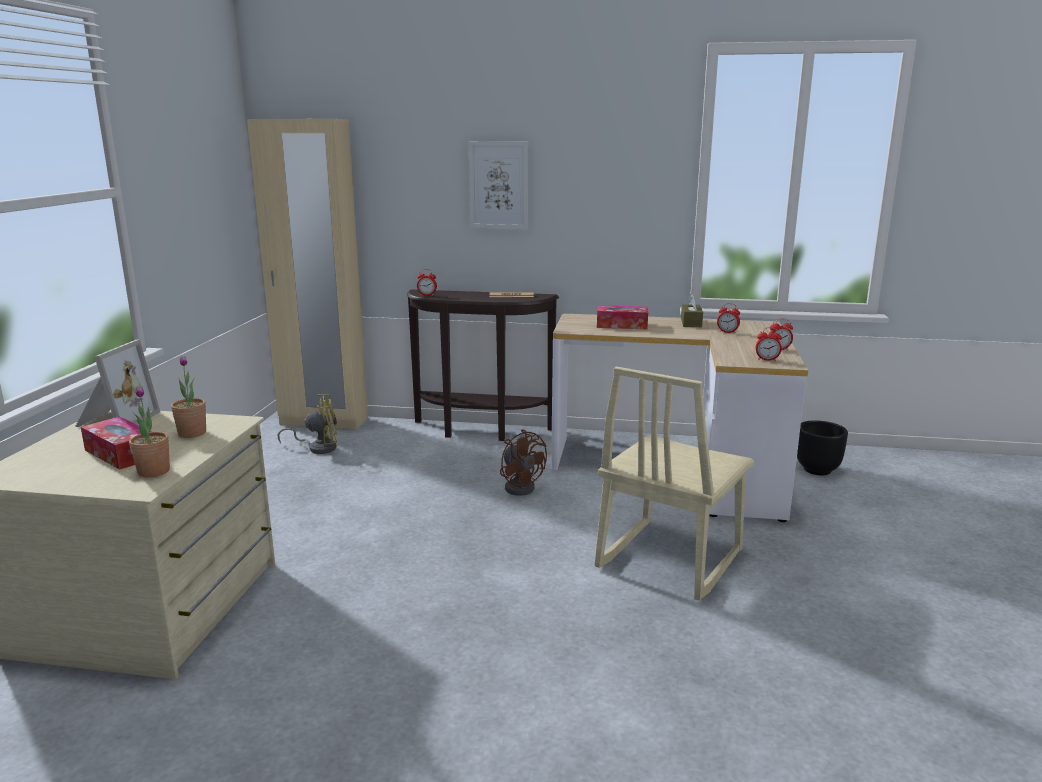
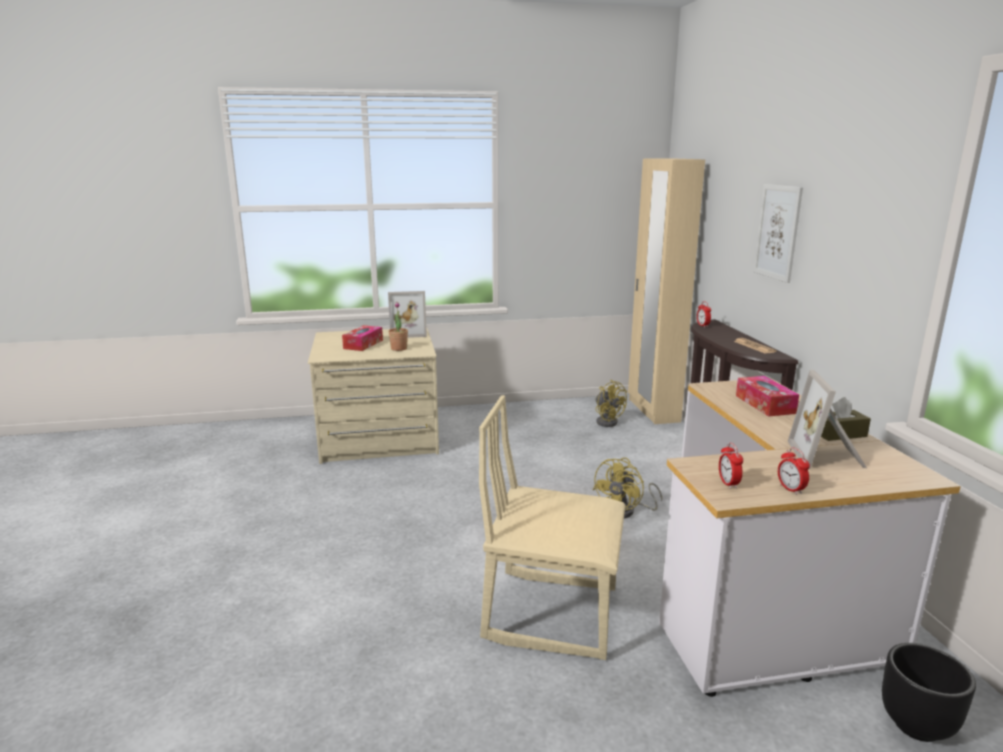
camera: 70 degrees right, 0 degrees up
potted plant [129,386,170,477] -> none
brown fan [500,429,547,496] -> yellow fan [593,458,662,518]
alarm clock [717,303,740,334] -> picture frame [788,370,867,469]

